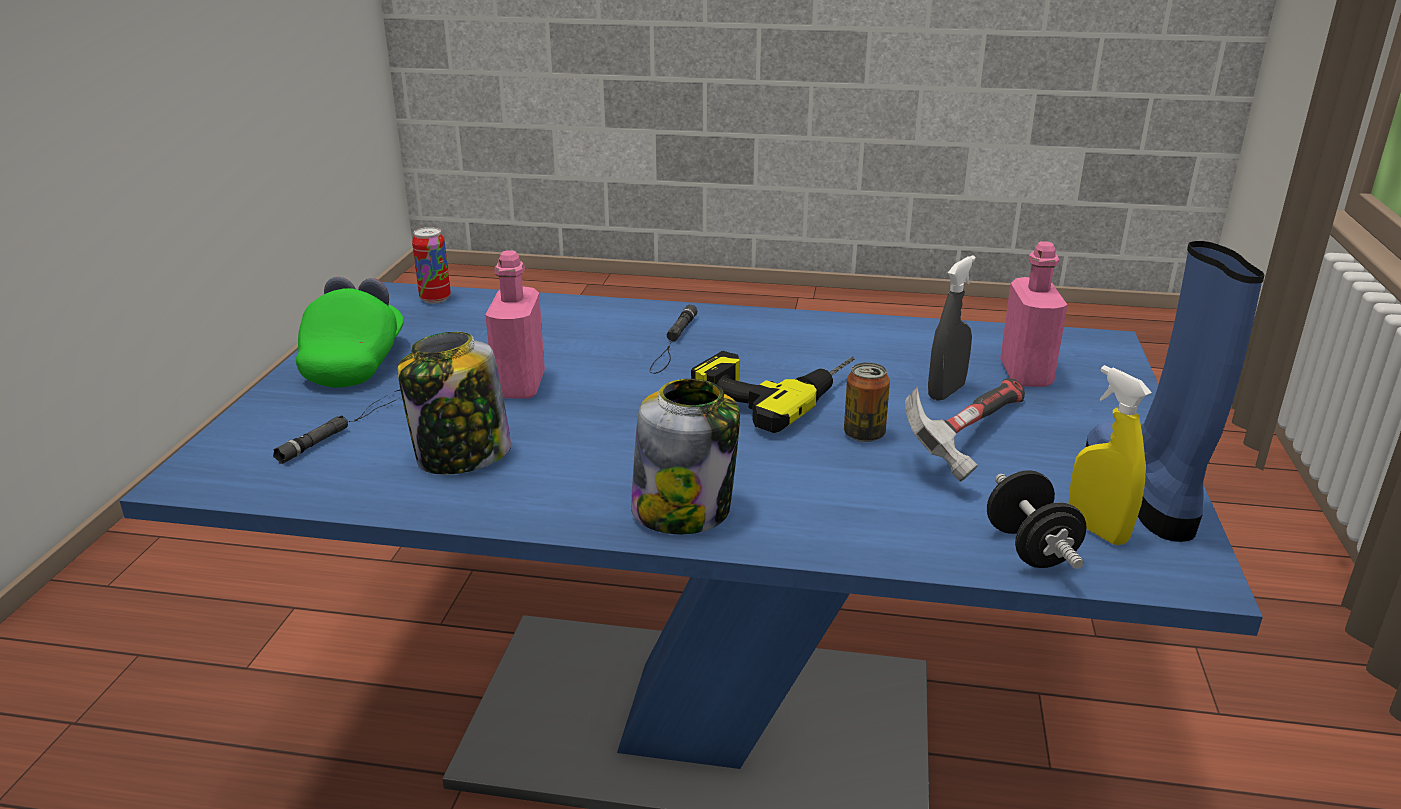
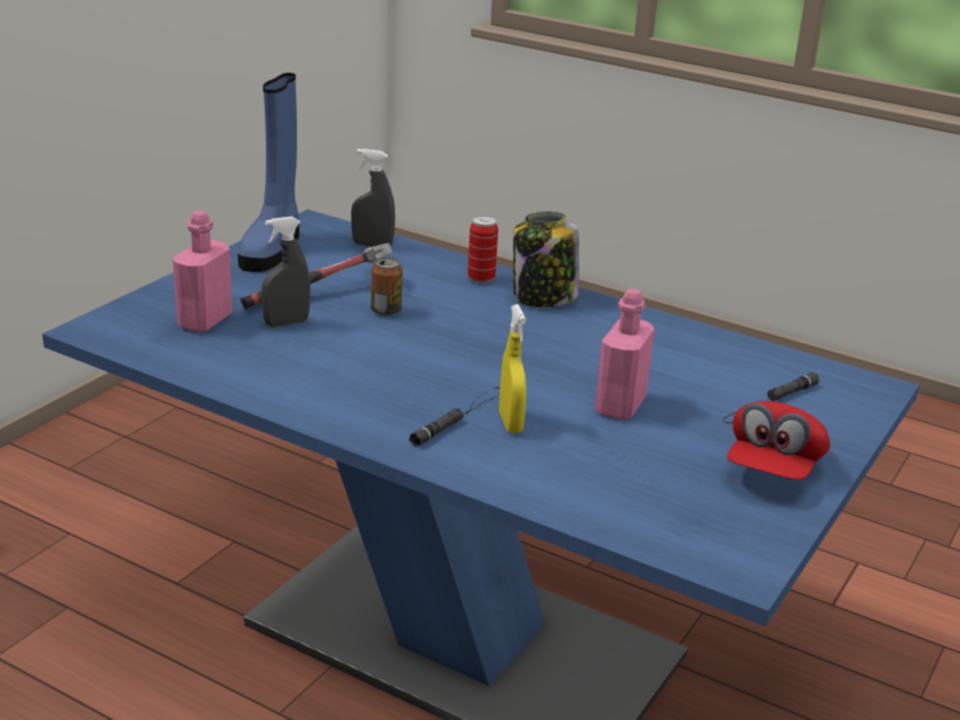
camera: 160 degrees left, 0 degrees up
green cap [296,277,404,388] -> red cap [727,401,830,480]
jar [397,332,511,475] -> none
can [412,227,451,304] -> can moved to [468,215,498,284]
power drill [691,351,855,433] -> none
black dumbbell [987,470,1087,569] -> grey spray bottle [351,149,395,247]
yellow spray bottle [1068,365,1152,546] -> yellow spray bottle moved to [499,304,526,433]

